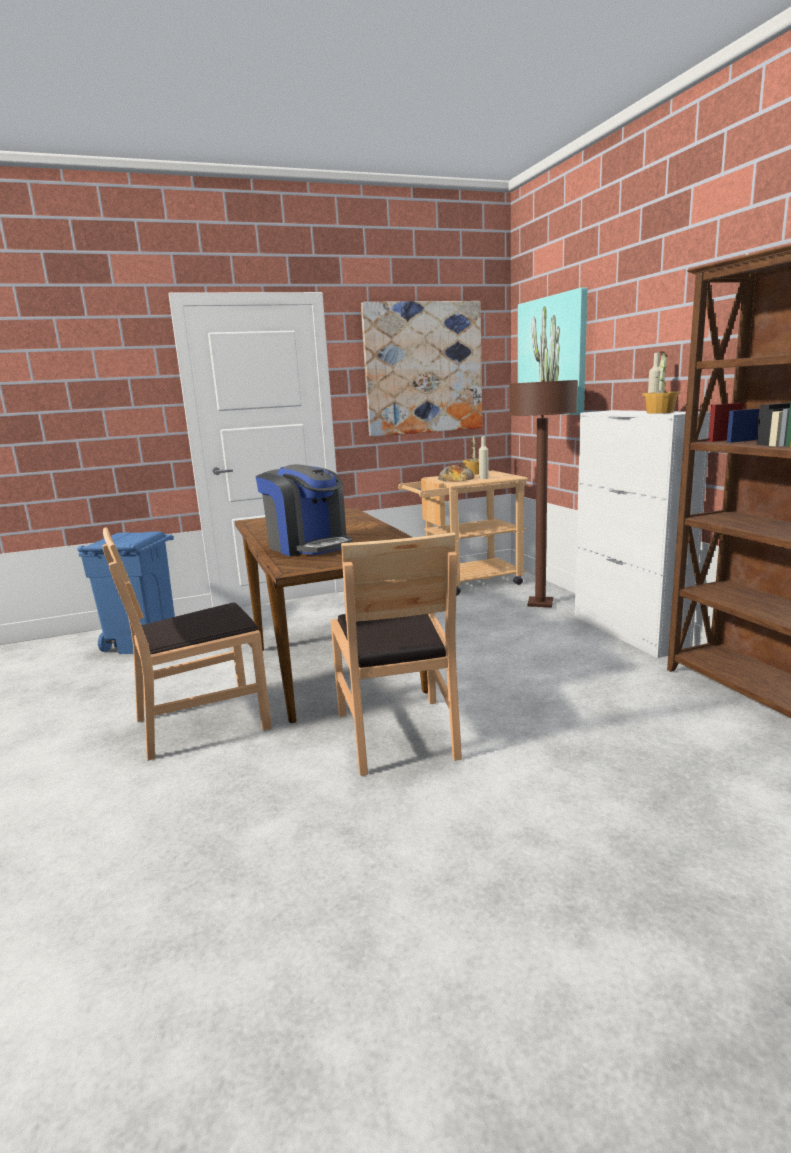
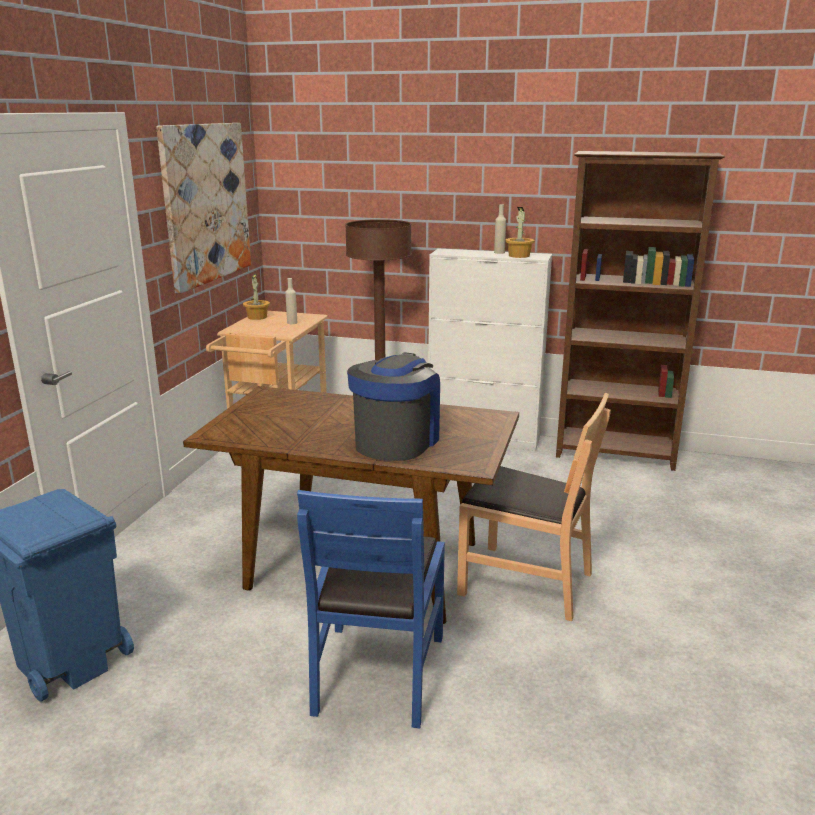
camera: 55 degrees left, 5 degrees up
brown chair [102,527,272,761] -> blue chair [297,490,445,728]
coffee machine [256,464,352,556] -> coffee machine turned 60 degrees counterclockwise [347,352,440,461]
bread [438,464,474,481] -> none
picture [518,287,588,415] -> none

